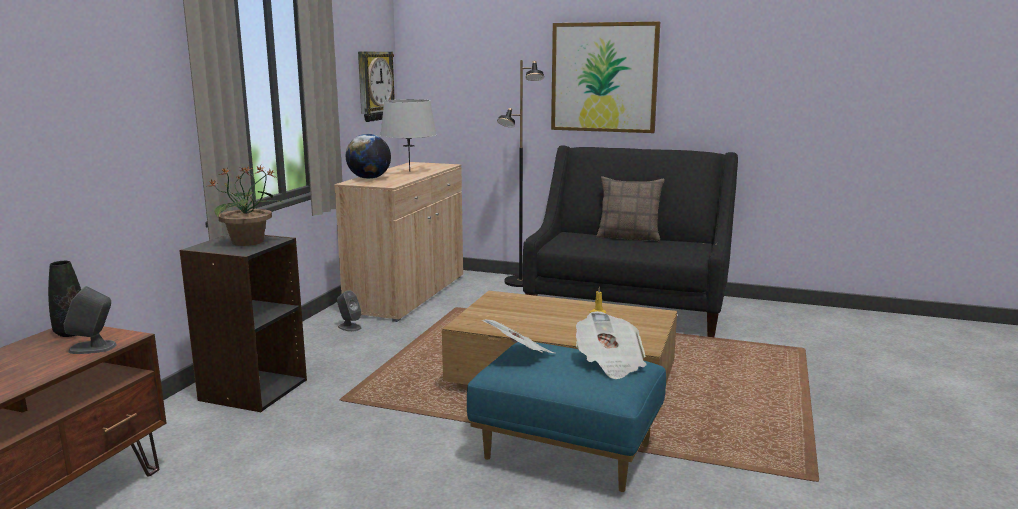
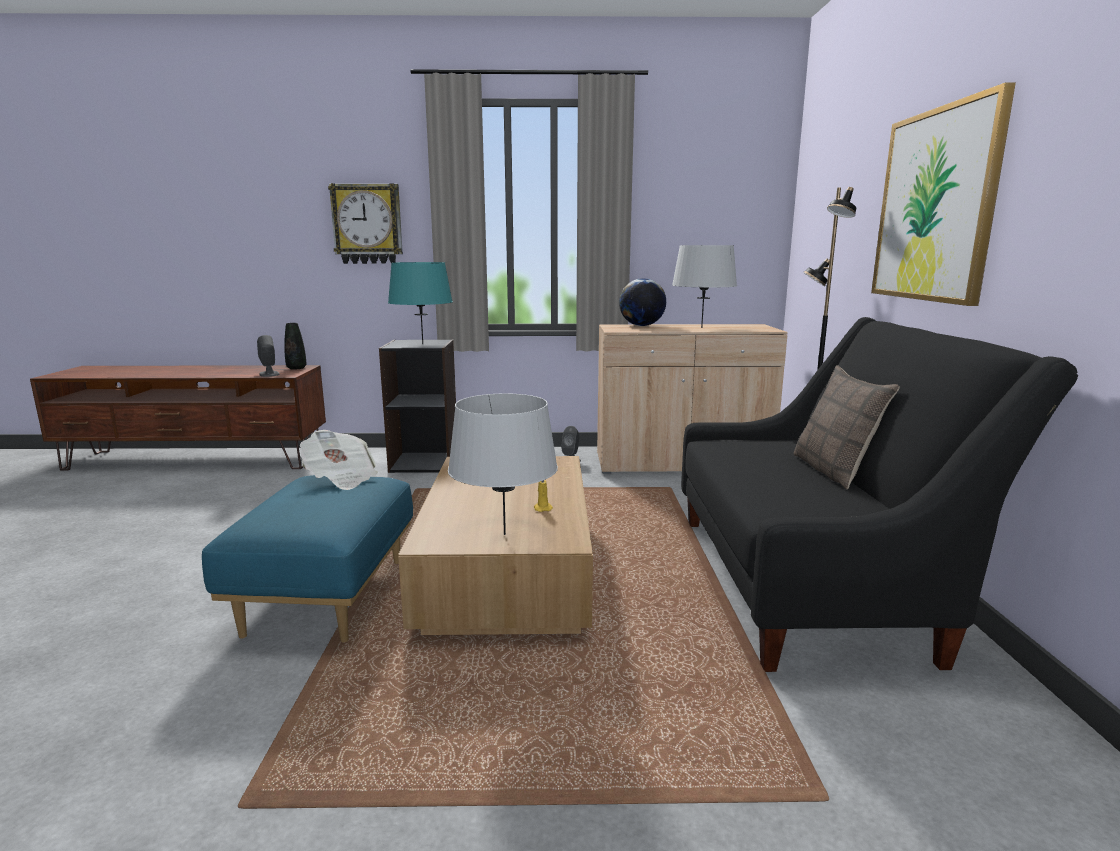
camera: 70 degrees right, 0 degrees up
potted plant [209,165,285,246] -> turquoise table lamp [388,262,453,344]
wall clock [358,51,395,122] -> wall clock moved to [328,183,403,264]
newspaper [576,311,646,379] -> none
none -> grey table lamp [448,393,558,535]

